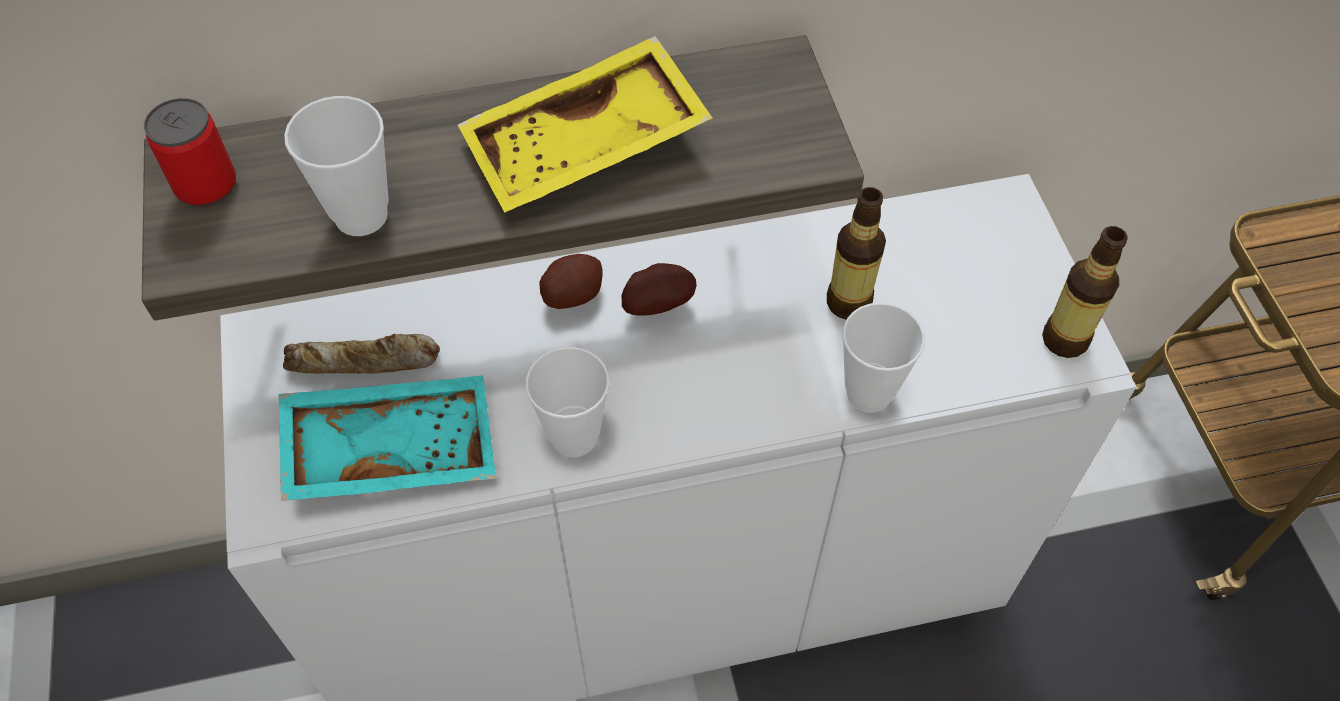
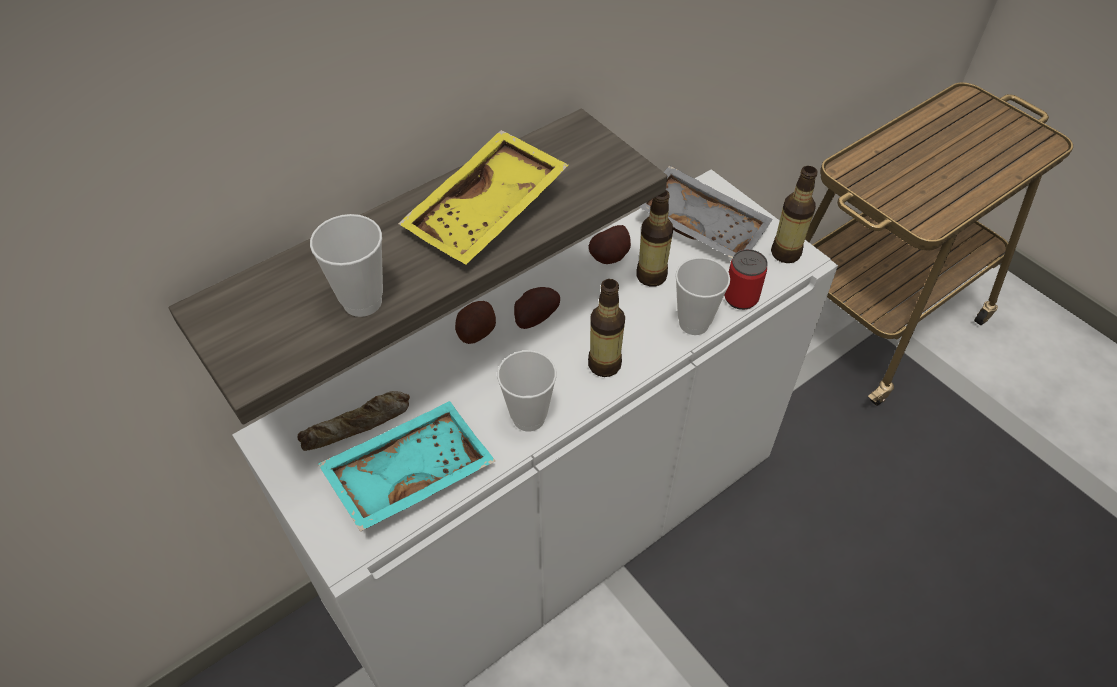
camera: 25 degrees left, 5 degrees down
can [144,98,236,207] -> can moved to [724,249,767,310]
none -> bottle [588,279,625,377]
none -> potato [589,225,631,264]
none -> grey tray [639,165,773,258]

